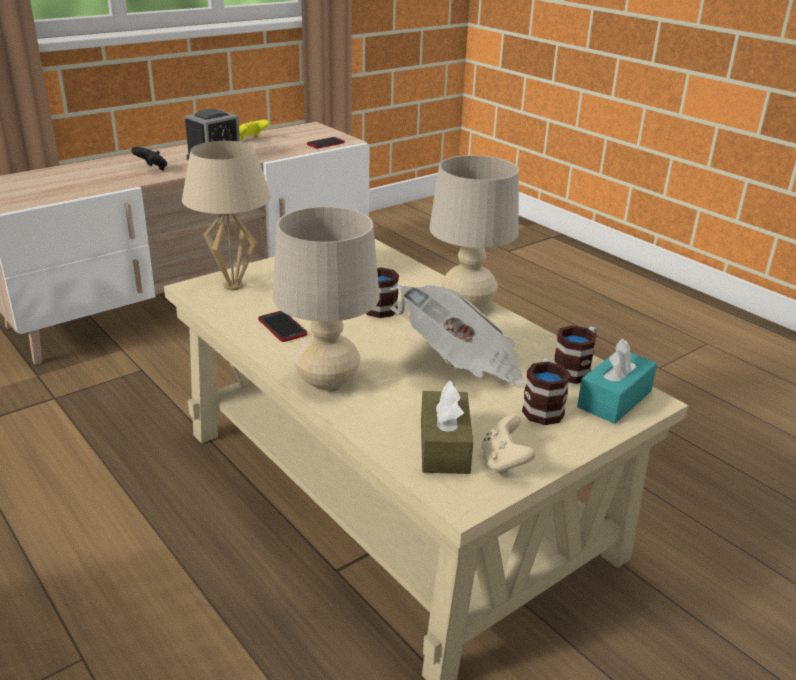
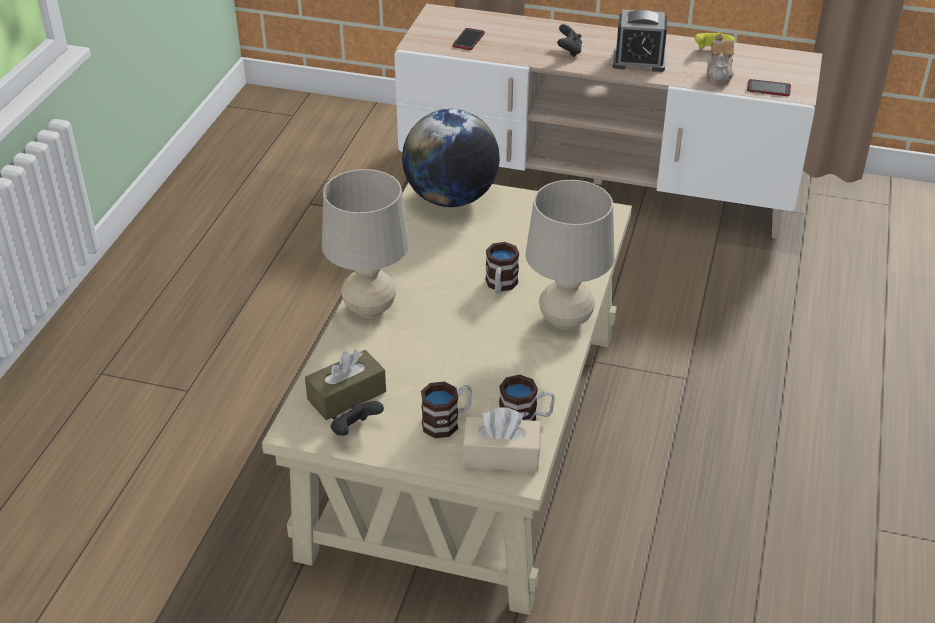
camera: 55 degrees right, 10 degrees up
beige table lamp [182,141,271,290] -> globe [402,109,500,207]
phone [258,311,307,342] -> phone moved to [453,28,485,50]
newspaper [401,285,525,386] -> none
beige game controller [482,415,536,476] -> black game controller [331,401,384,436]
turquoise tissue box [577,338,657,424] -> beige tissue box [462,407,541,472]
none -> teapot [707,33,734,86]

